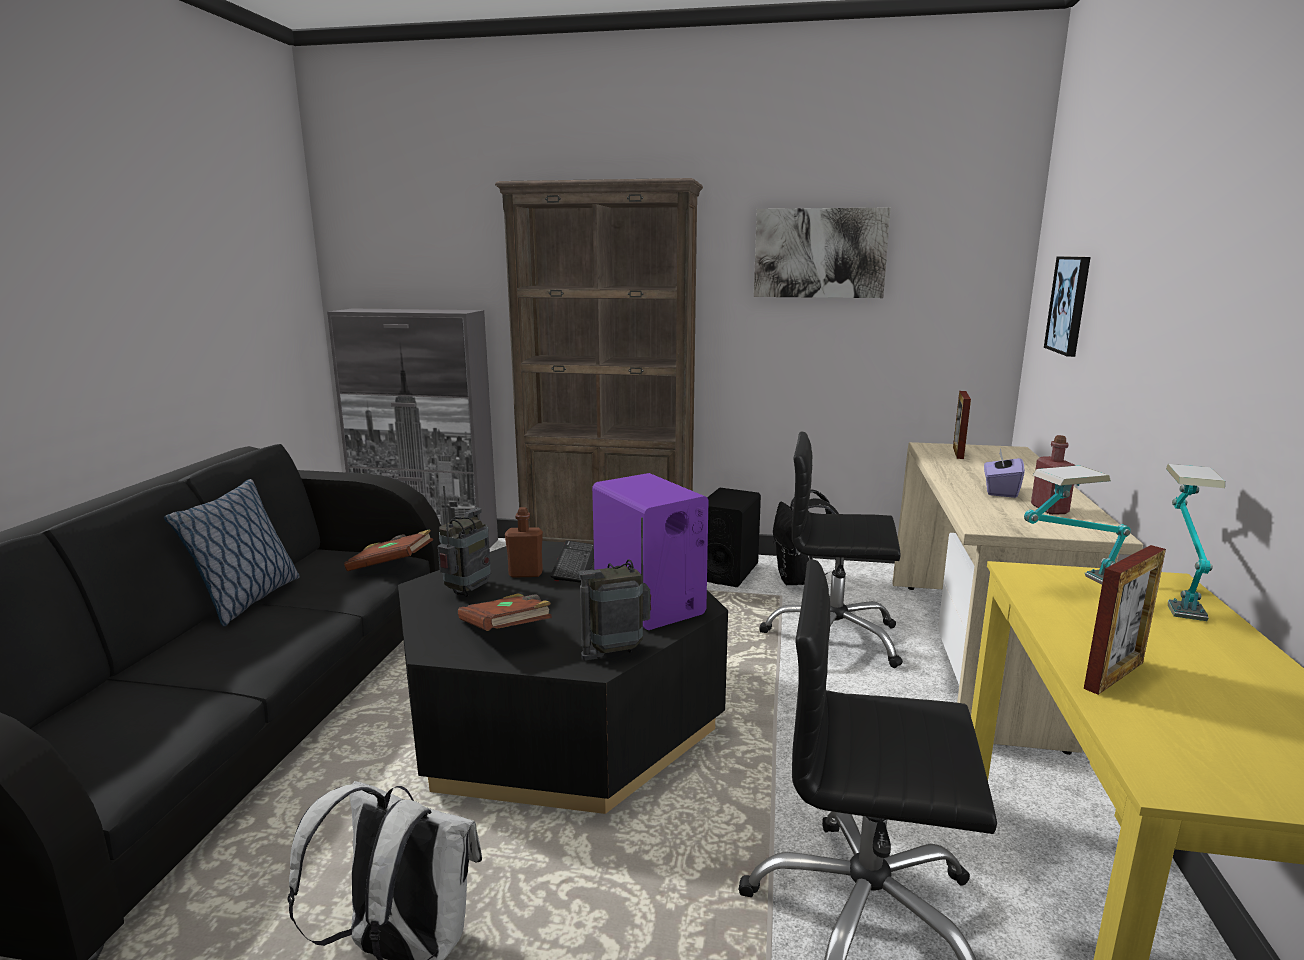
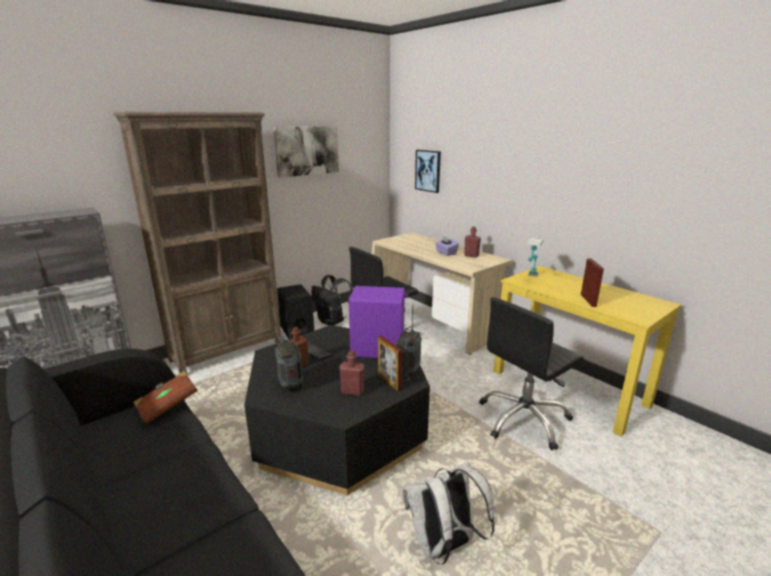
camera: 50 degrees left, 5 degrees up
pillow [164,479,300,626] -> none
brown book [458,593,552,631] -> red bottle [339,350,364,396]
picture frame [953,391,971,459] -> picture frame moved to [378,336,403,391]
table lamp [1166,464,1225,621] -> none

